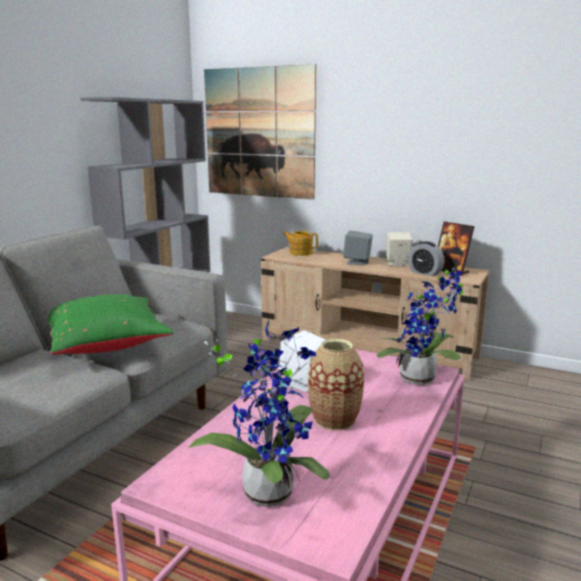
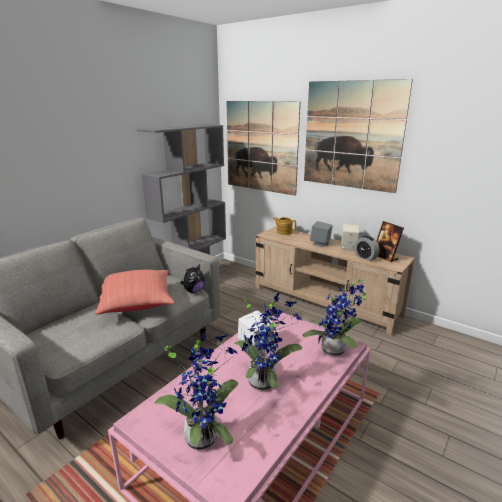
camera: 10 degrees right, 5 degrees up
green pillow [47,294,174,354] -> red pillow [95,269,174,315]
vase [308,339,364,430] -> potted plant [234,293,302,391]
none -> plush toy [180,264,204,293]
none -> picture [304,79,413,193]

